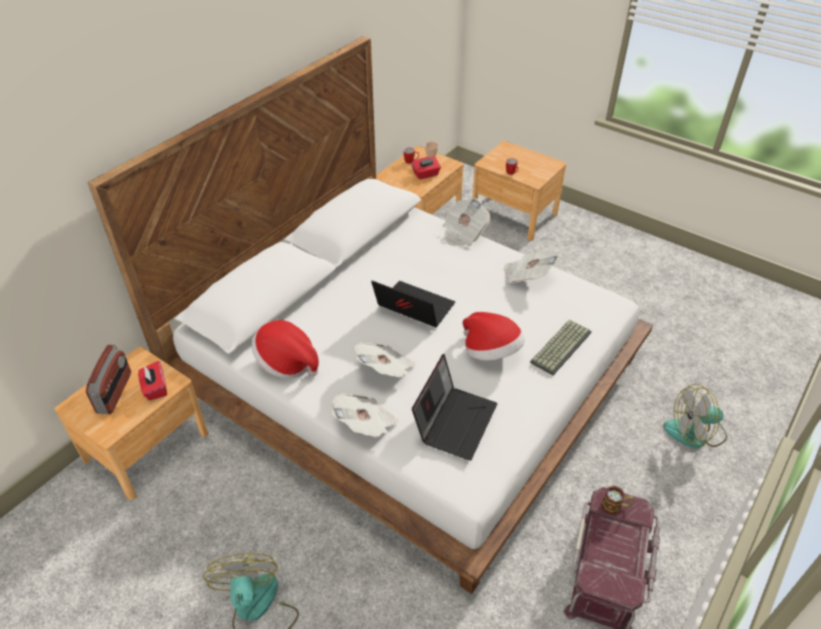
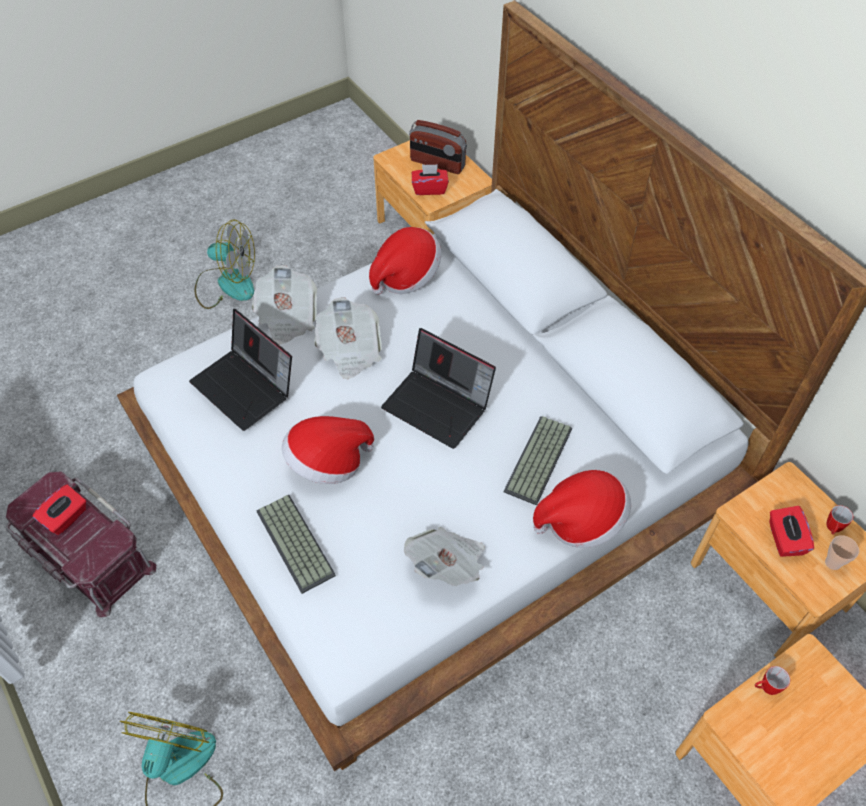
camera: 110 degrees right, 10 degrees up
laptop [371,281,455,327] -> laptop turned 75 degrees clockwise [381,328,496,449]
newspaper [442,198,490,247] -> hat [533,470,631,548]
mug [601,486,634,515] -> none
none -> red tissue box [33,484,86,535]
none -> keyboard [504,416,572,506]

